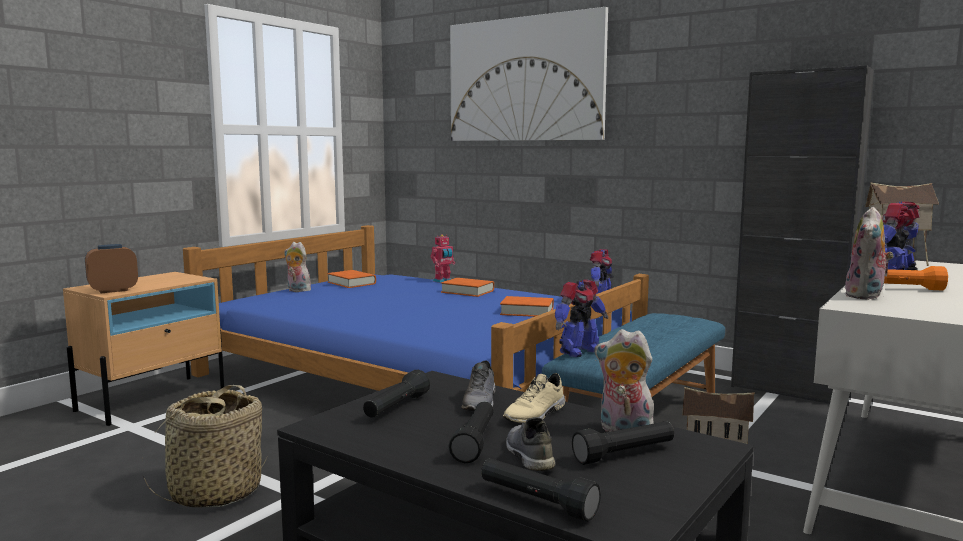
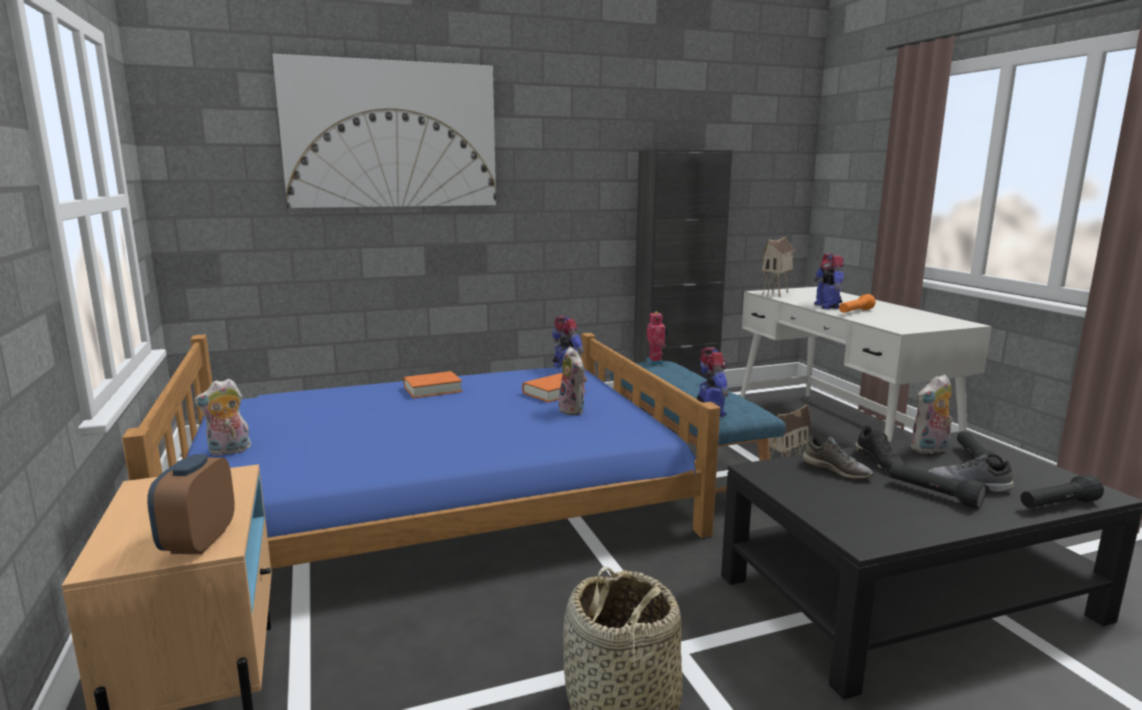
camera: 55 degrees left, 5 degrees up
orange book [327,270,376,288] -> none
black flashlight [363,370,430,418] -> none
toy robot [430,234,455,283] -> toy robot moved to [646,311,668,364]
beige shoe [503,373,565,423] -> black shoe [855,426,906,472]
plush toy [845,207,893,300] -> plush toy moved to [558,347,587,415]

